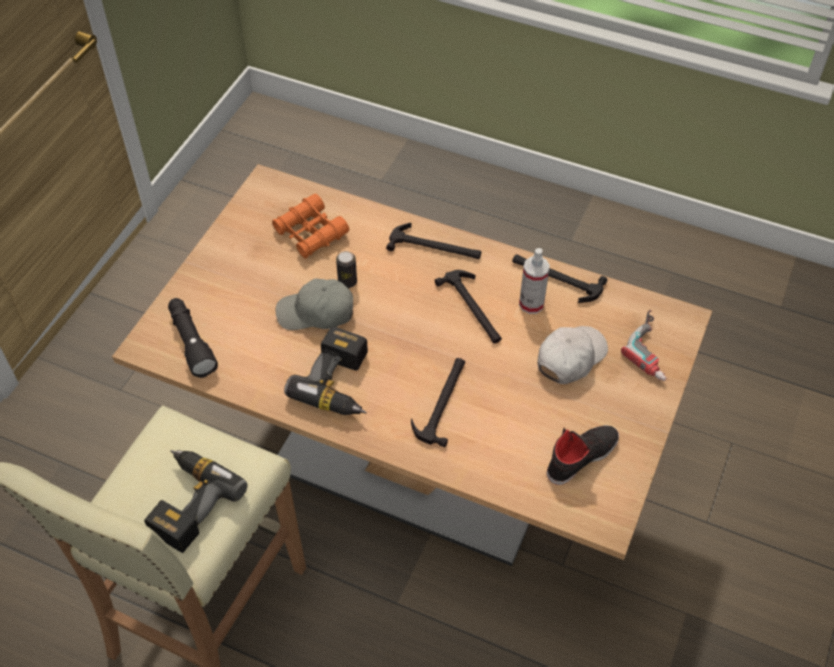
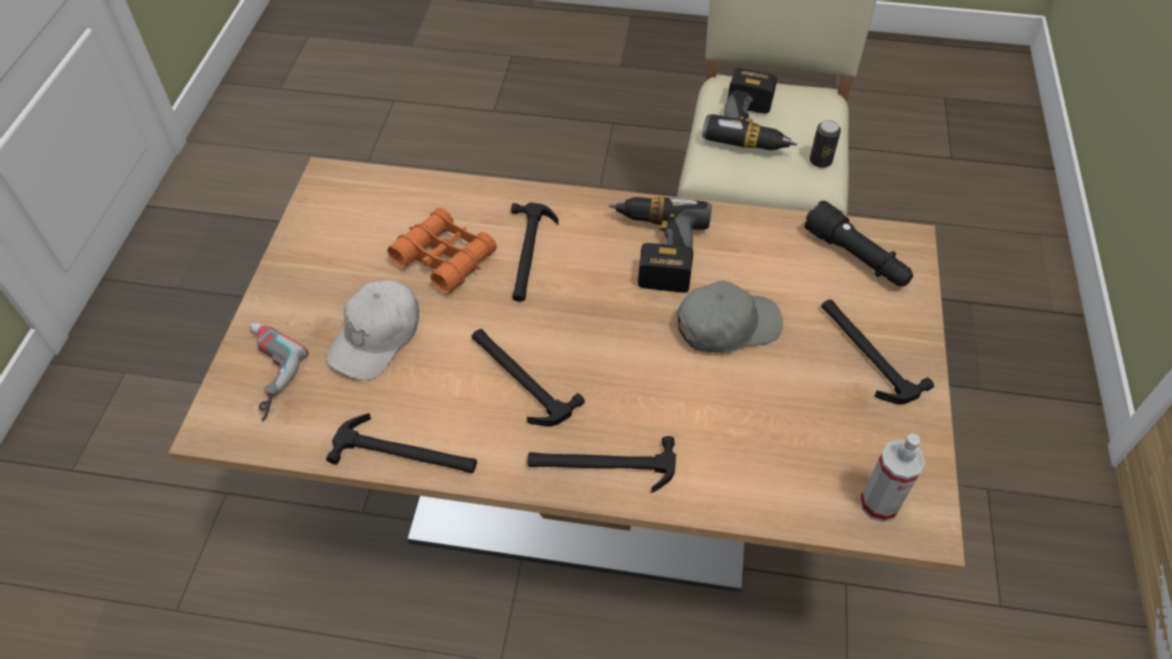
camera: 165 degrees right, 0 degrees up
orange binoculars [272,194,349,258] -> orange binoculars moved to [387,207,497,294]
can [336,251,357,288] -> can moved to [810,120,841,168]
spray bottle [519,248,550,314] -> spray bottle moved to [860,433,925,522]
black shoe [546,425,619,485] -> none
none -> hammer [821,299,934,404]

